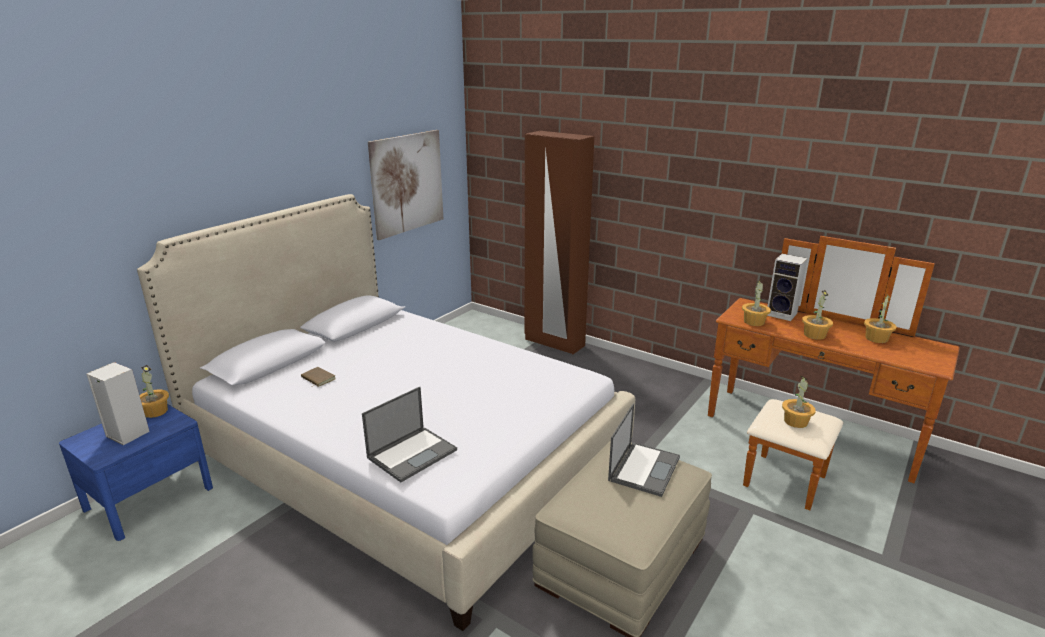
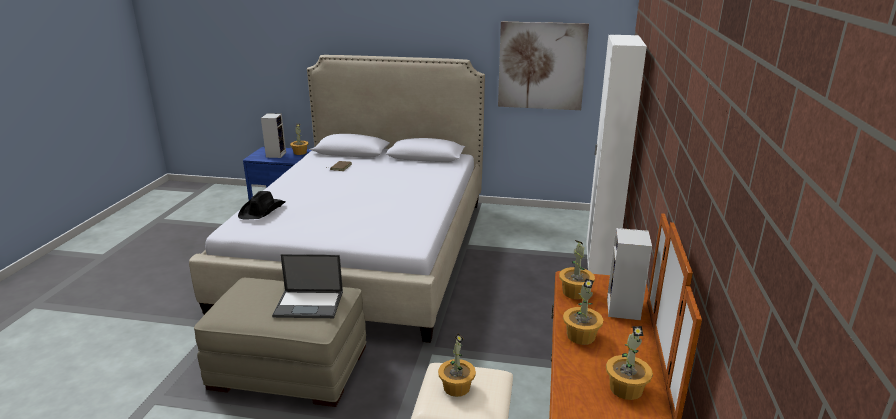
camera: 65 degrees right, 0 degrees up
laptop [362,387,457,482] -> black hat [238,191,285,219]
brown wardrobe [525,131,594,354] -> white wardrobe [586,35,647,275]

